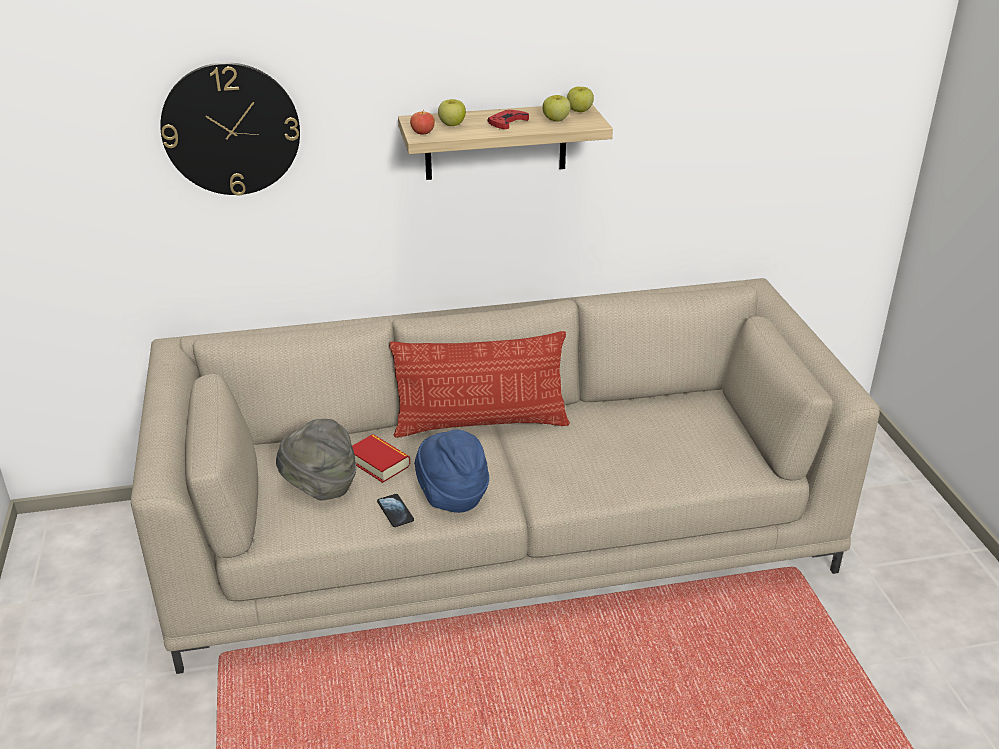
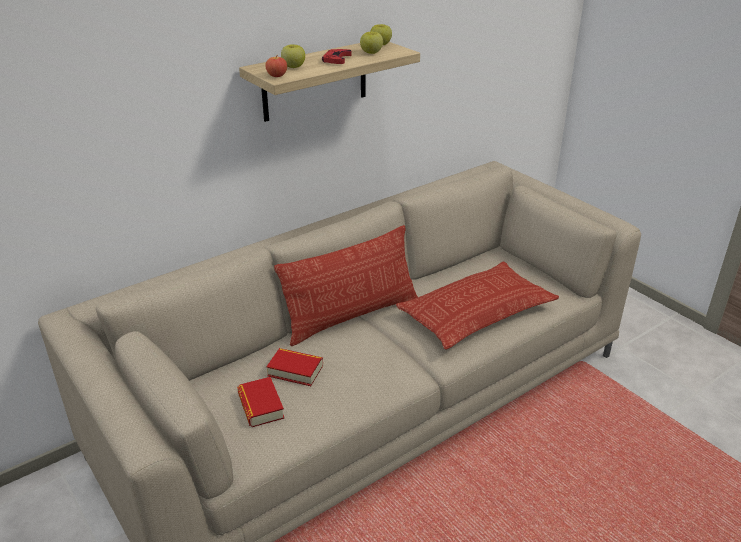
camera: 25 degrees left, 0 degrees up
wall clock [160,62,300,196] -> none
grey hat [276,419,356,501] -> book [237,377,284,427]
phone [377,494,414,527] -> none
blue hat [414,430,489,513] -> none
none -> pillow [396,262,559,349]

